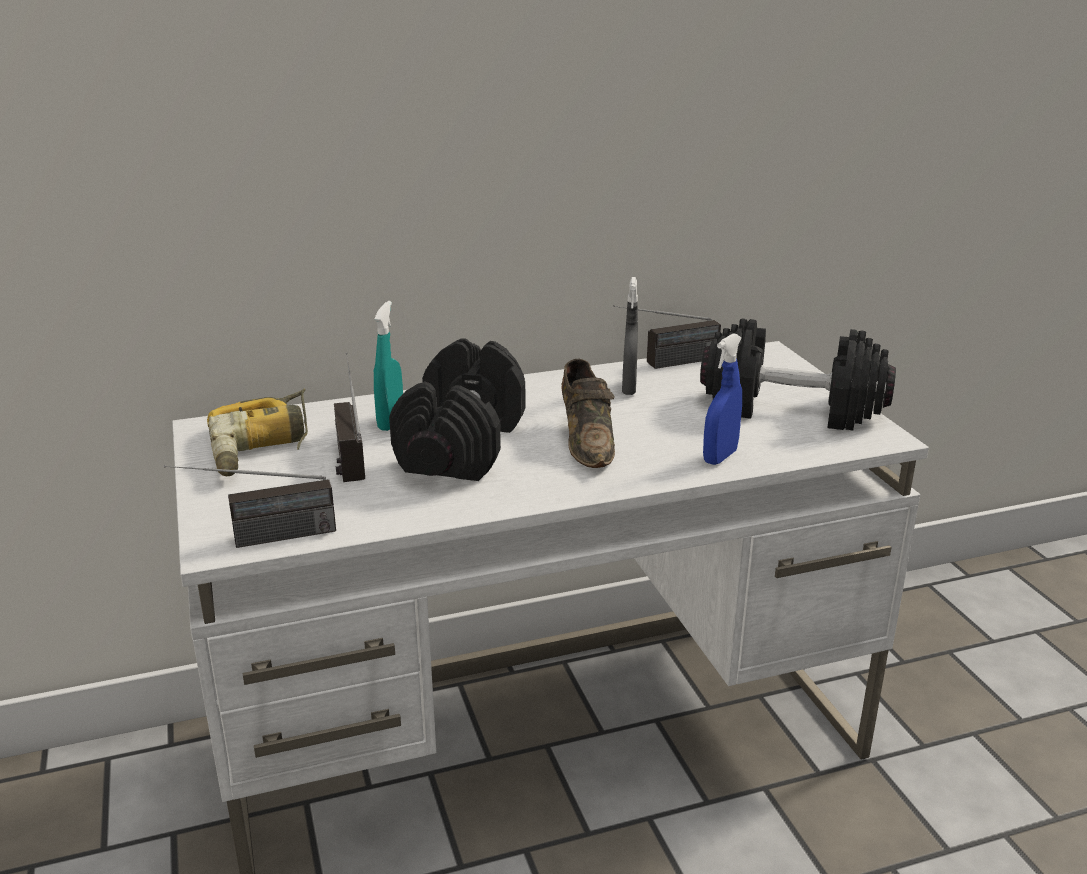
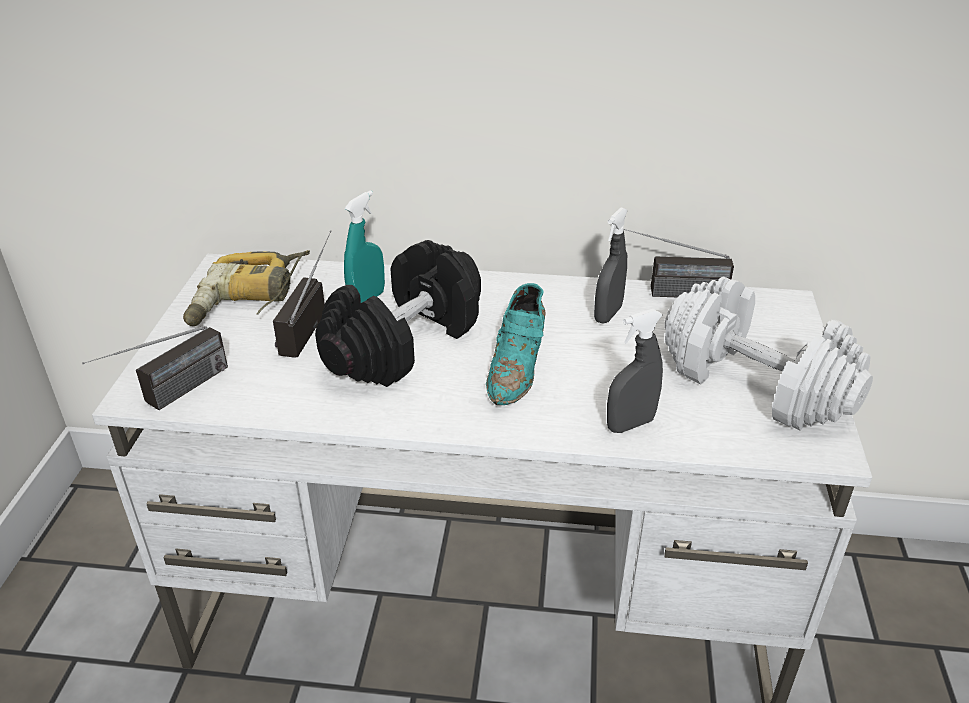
camera: 25 degrees right, 10 degrees up
radio [164,465,336,548] -> radio turned 60 degrees counterclockwise [82,326,228,410]
brown shoe [561,359,615,468] -> turquoise shoe [486,283,546,405]
black dumbbell [700,318,896,431] -> white dumbbell [665,276,873,430]
blue spray bottle [703,333,742,465] -> grey spray bottle [607,309,663,433]

